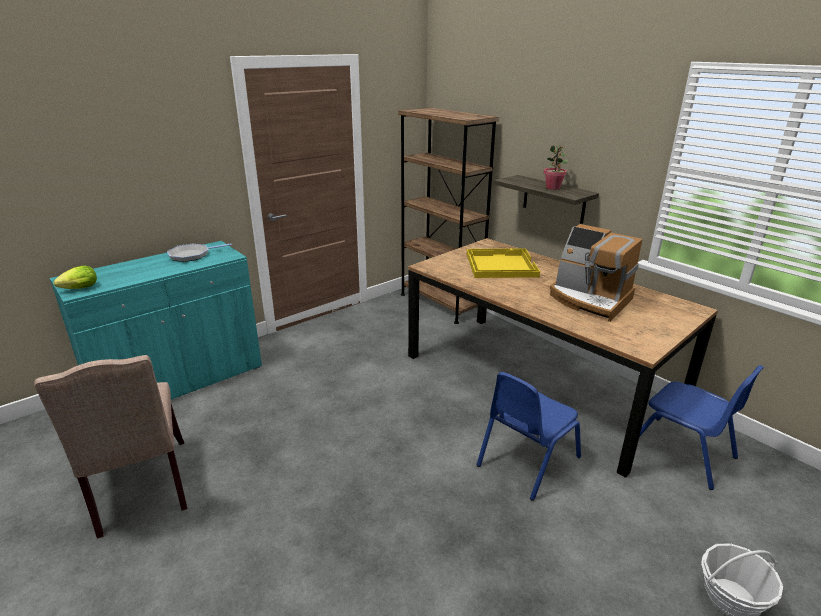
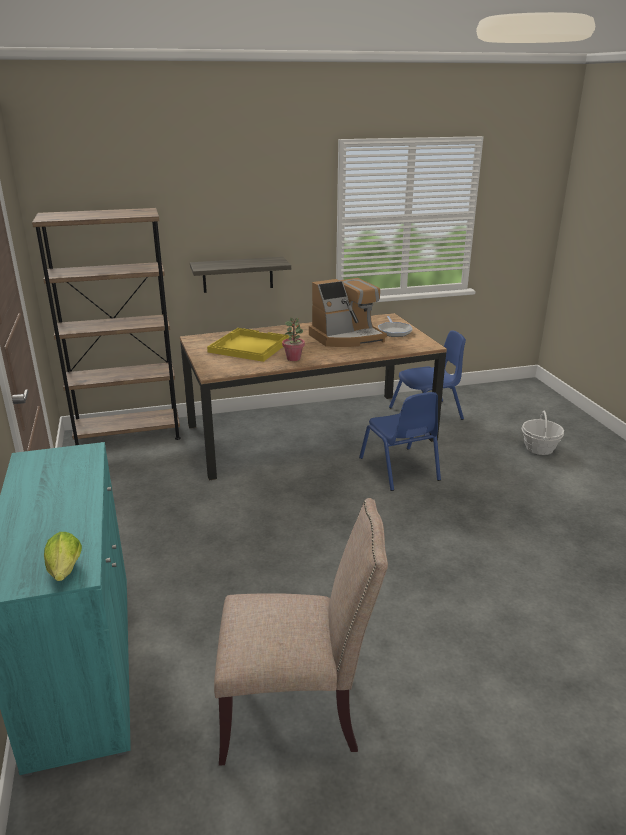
camera: 65 degrees left, 0 degrees up
frying pan [167,244,232,262] -> frying pan moved to [378,316,413,337]
potted plant [544,145,568,190] -> potted plant moved to [282,318,305,361]

